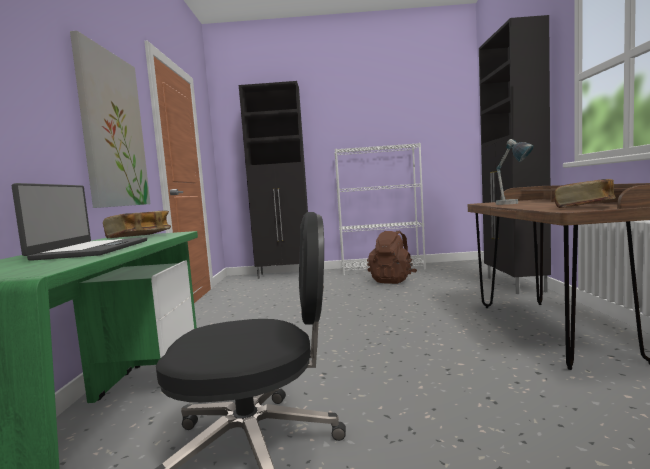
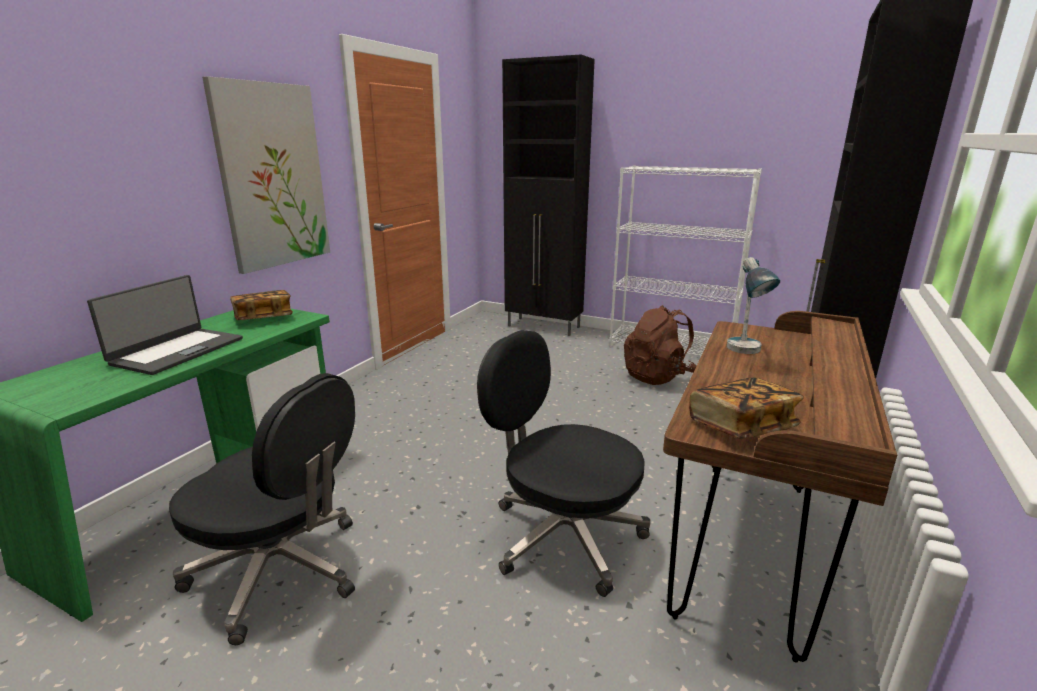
camera: 25 degrees right, 15 degrees up
none -> black office chair [477,330,651,597]

